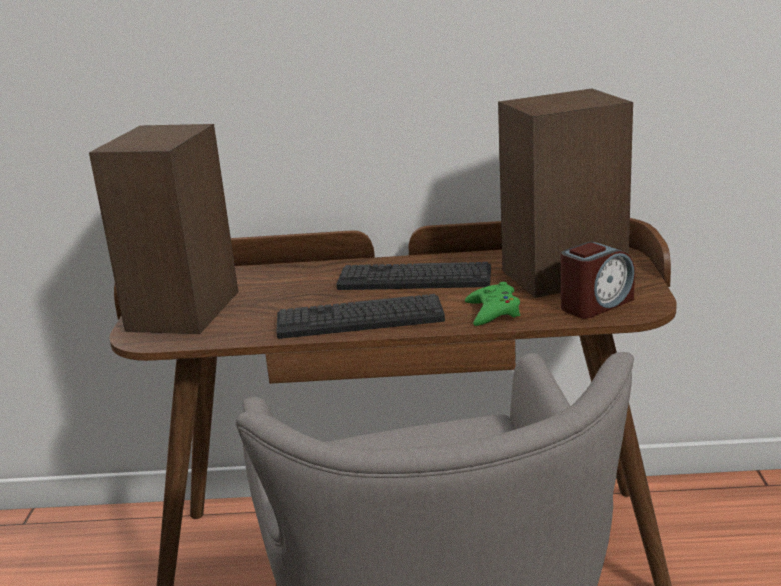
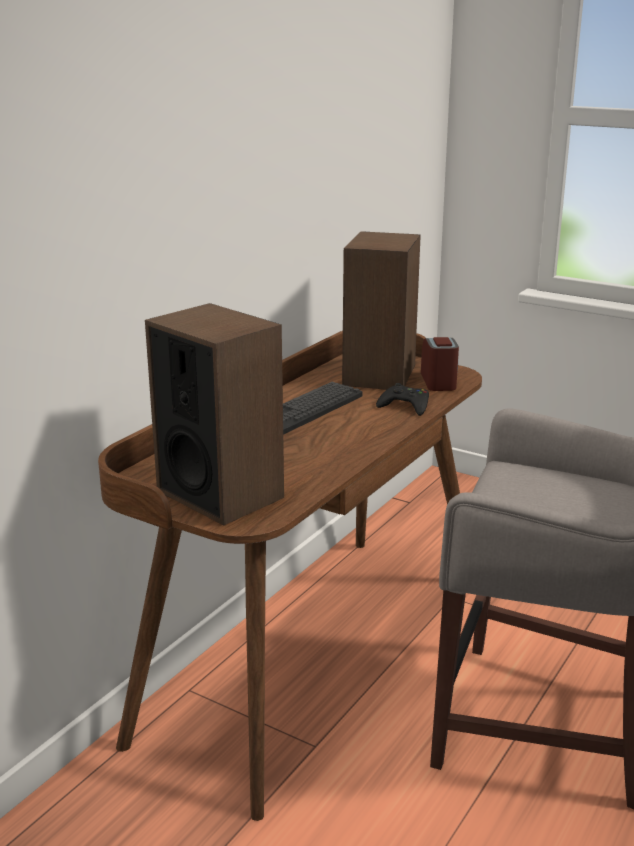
camera: 60 degrees left, 0 degrees up
keyboard [276,294,445,339] -> none
green game controller [465,282,520,326] -> black game controller [376,383,429,416]

